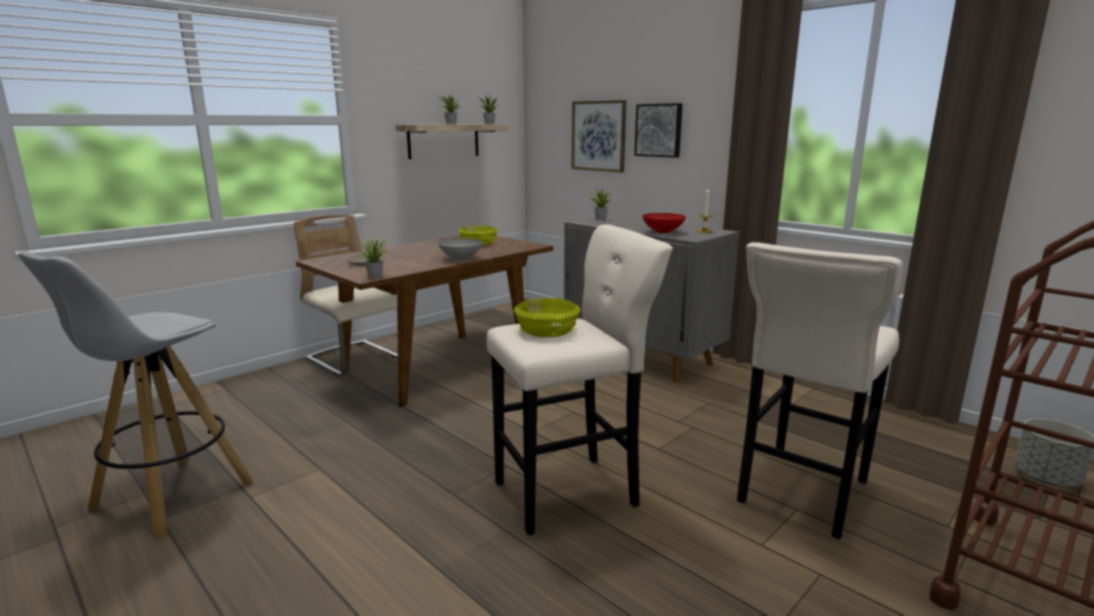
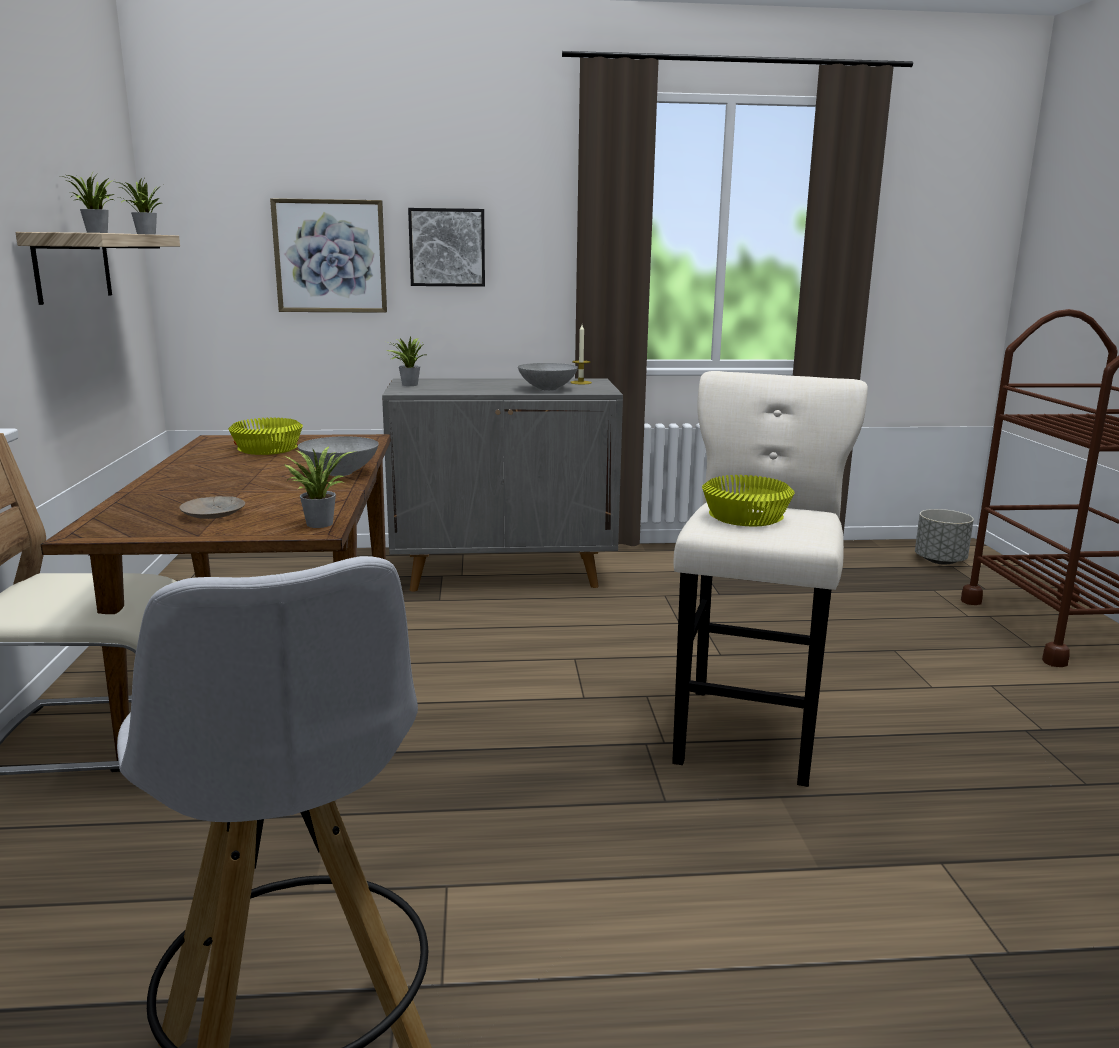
camera: 50 degrees left, 0 degrees up
red bowl [642,213,686,233] -> grey bowl [518,363,578,391]
beige stool [737,242,903,539] -> none

